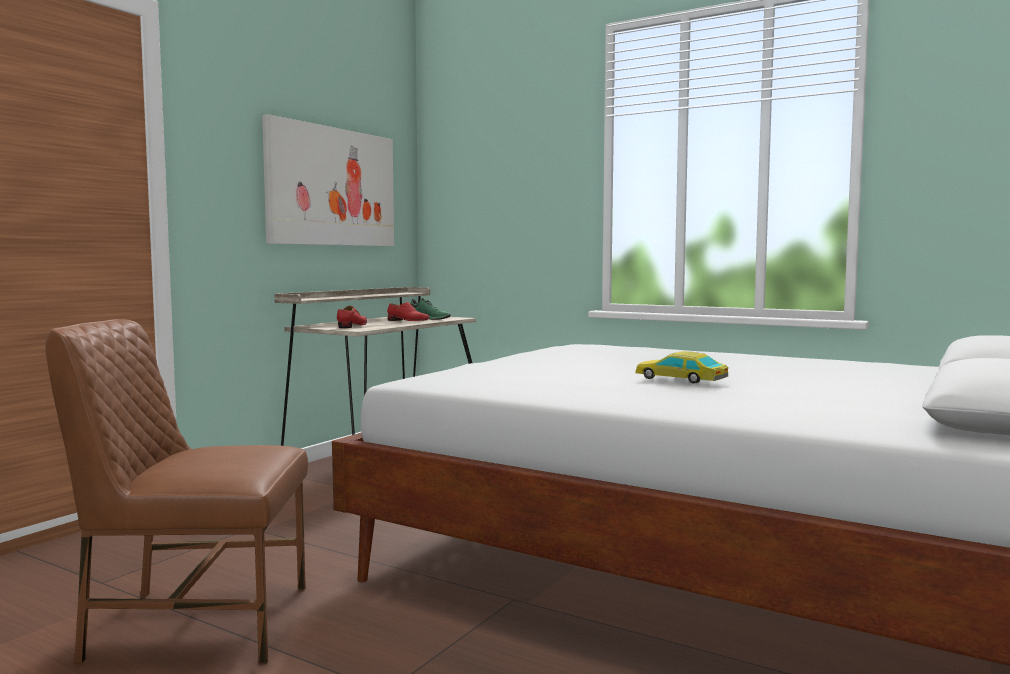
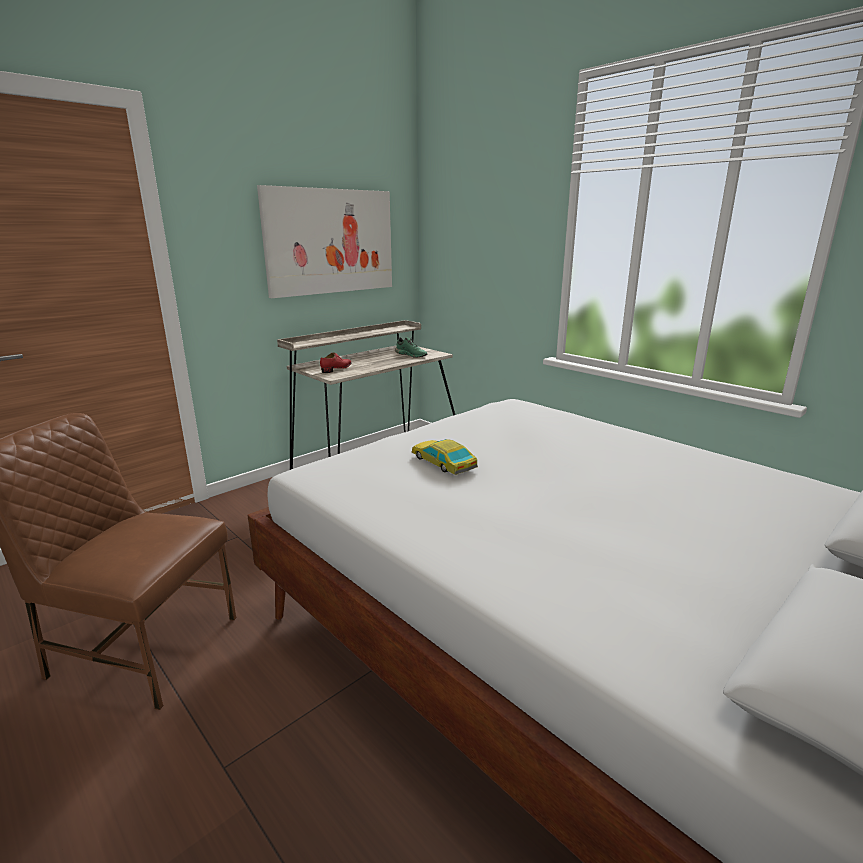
camera: 15 degrees right, 15 degrees up
red shoe [387,302,430,321] -> none
toy car [635,351,728,384] -> toy car moved to [412,439,478,475]

